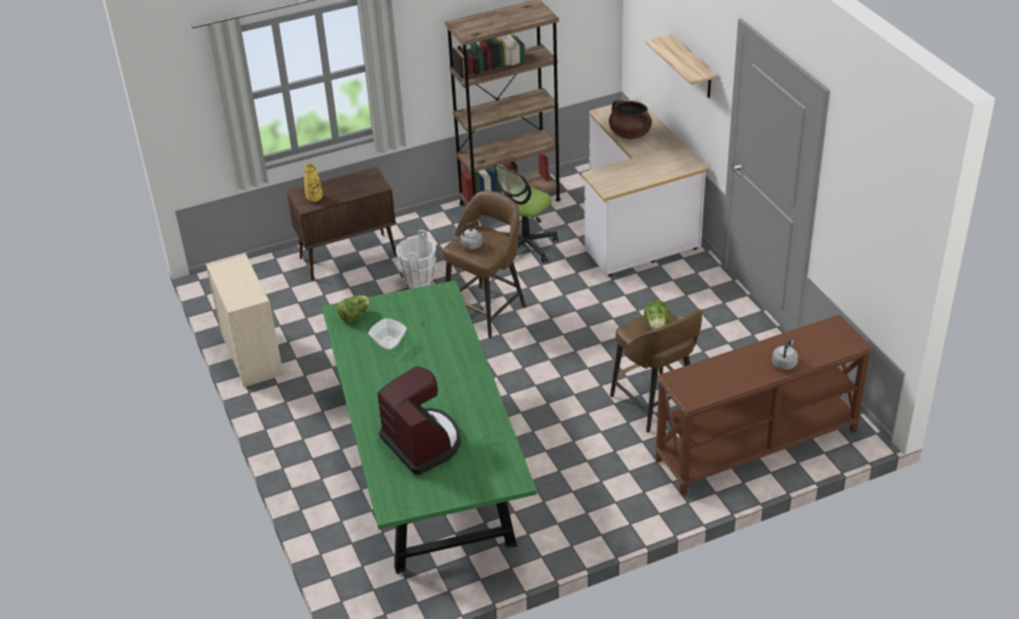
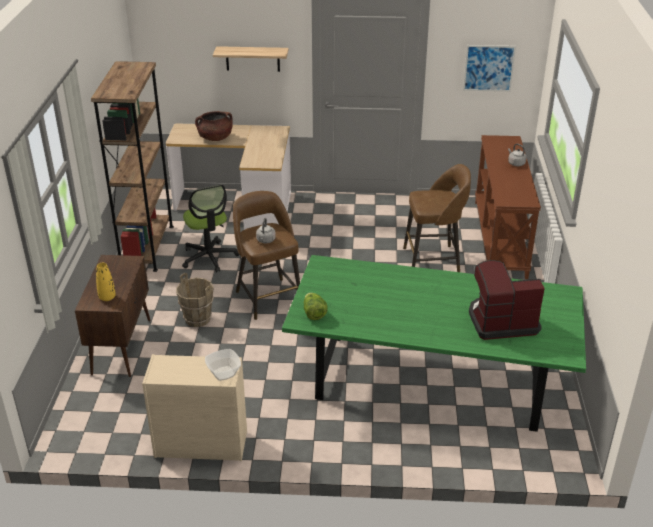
camera: 65 degrees left, 5 degrees down
bowl [368,318,407,350] -> bowl moved to [205,349,241,381]
white bucket [396,230,436,289] -> brown bucket [176,273,214,327]
lettuce [644,300,669,330] -> none
none -> picture [463,45,516,92]

